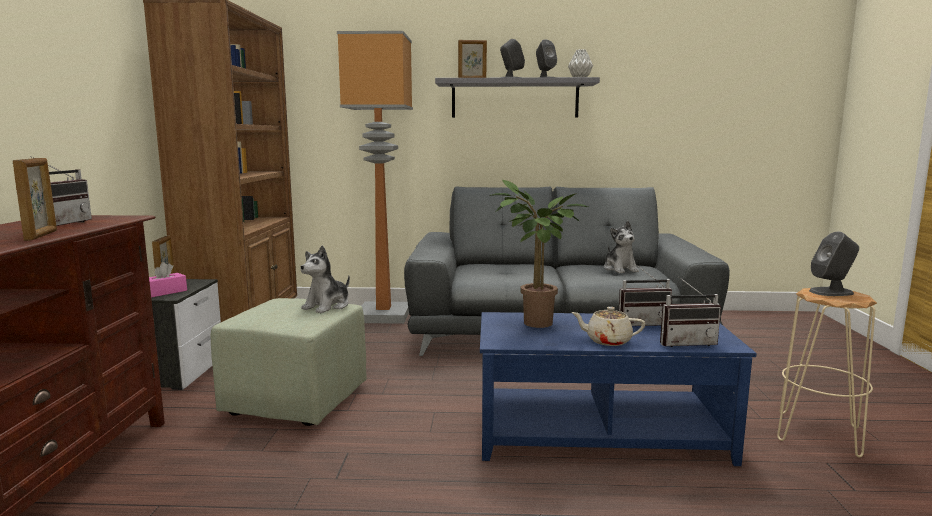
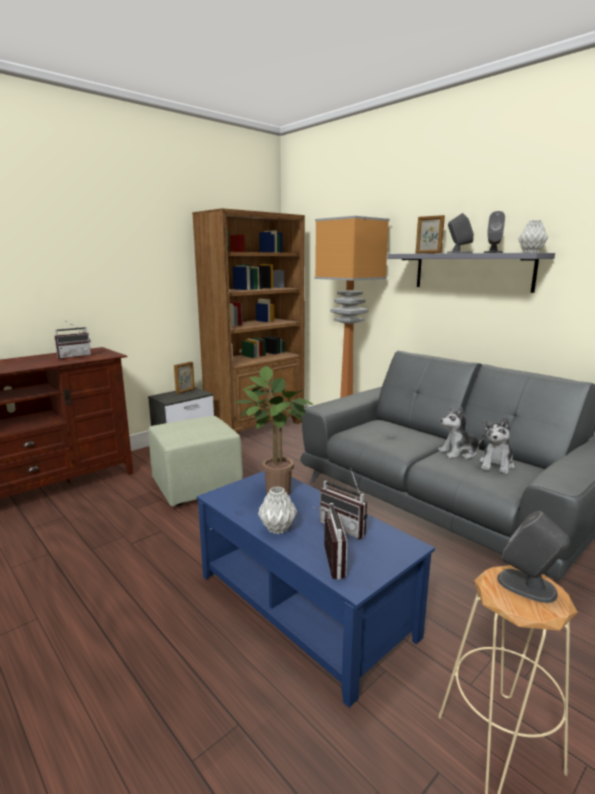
camera: 45 degrees right, 5 degrees up
picture frame [13,158,57,240] -> none
pink tissue box [149,262,187,297] -> none
plush toy [300,245,350,313] -> plush toy moved to [438,407,485,459]
beige teapot [571,307,645,346] -> grey vase [258,486,297,534]
radio [660,276,721,347] -> radio turned 135 degrees counterclockwise [314,503,347,579]

